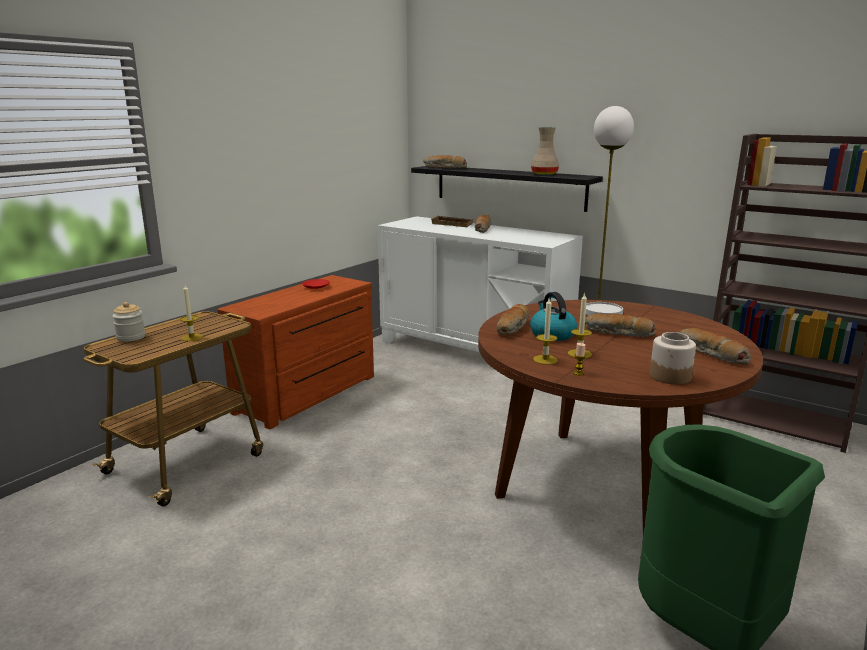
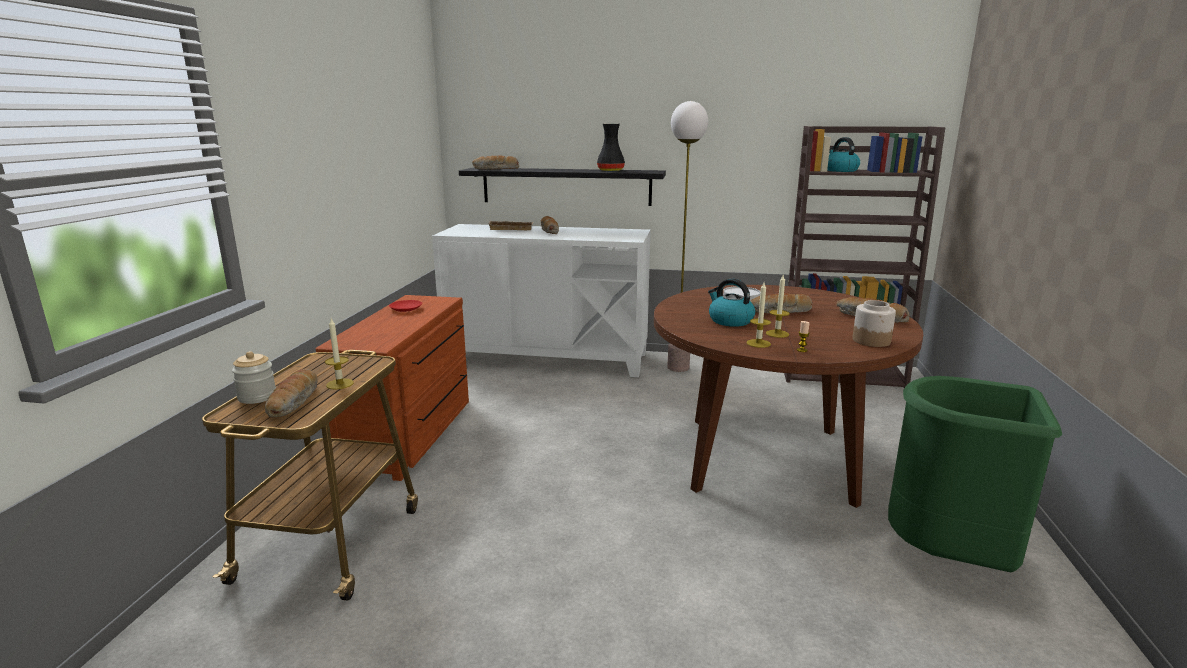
camera: 25 degrees left, 0 degrees up
bread [497,304,529,335] -> bread moved to [265,369,318,418]
beige vase [531,127,559,175] -> black vase [597,124,625,172]
none -> kettle [827,137,860,172]

